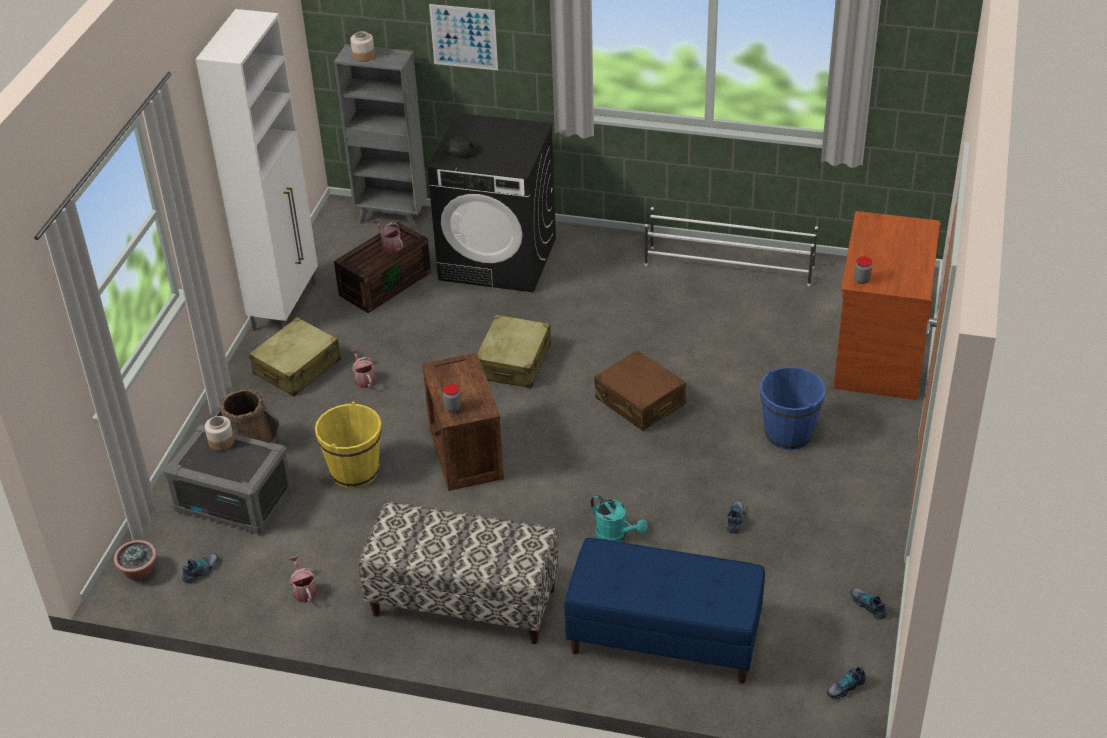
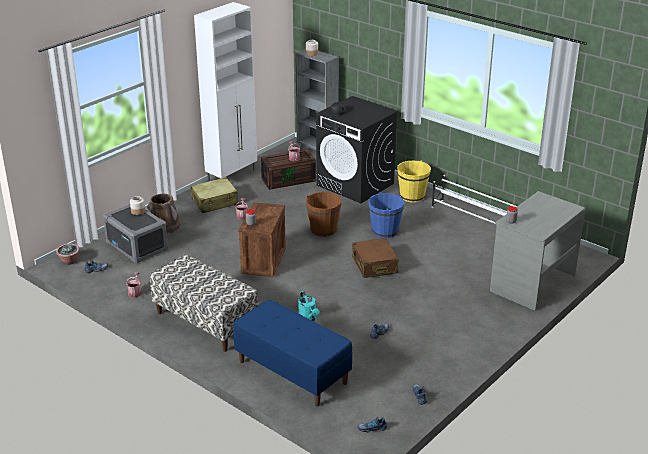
camera: 25 degrees right, 10 degrees down
yellow bucket [315,402,381,488] -> yellow bucket moved to [397,160,431,203]
picture [429,4,498,70] -> none
beige suitcase [477,315,551,389] -> brown bucket [306,192,342,237]
blue bucket [760,367,826,450] -> blue bucket moved to [368,192,404,238]
brown desk [833,211,941,400] -> grey desk [490,191,586,311]

